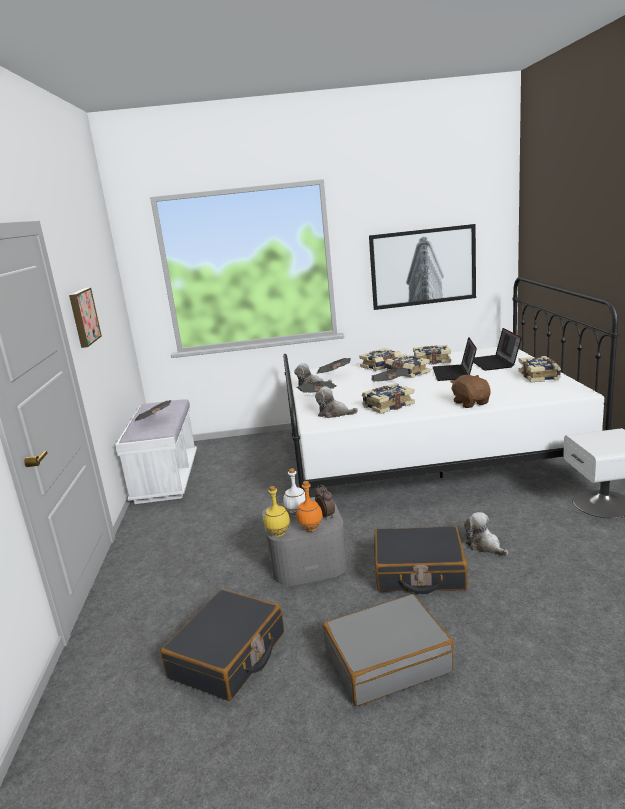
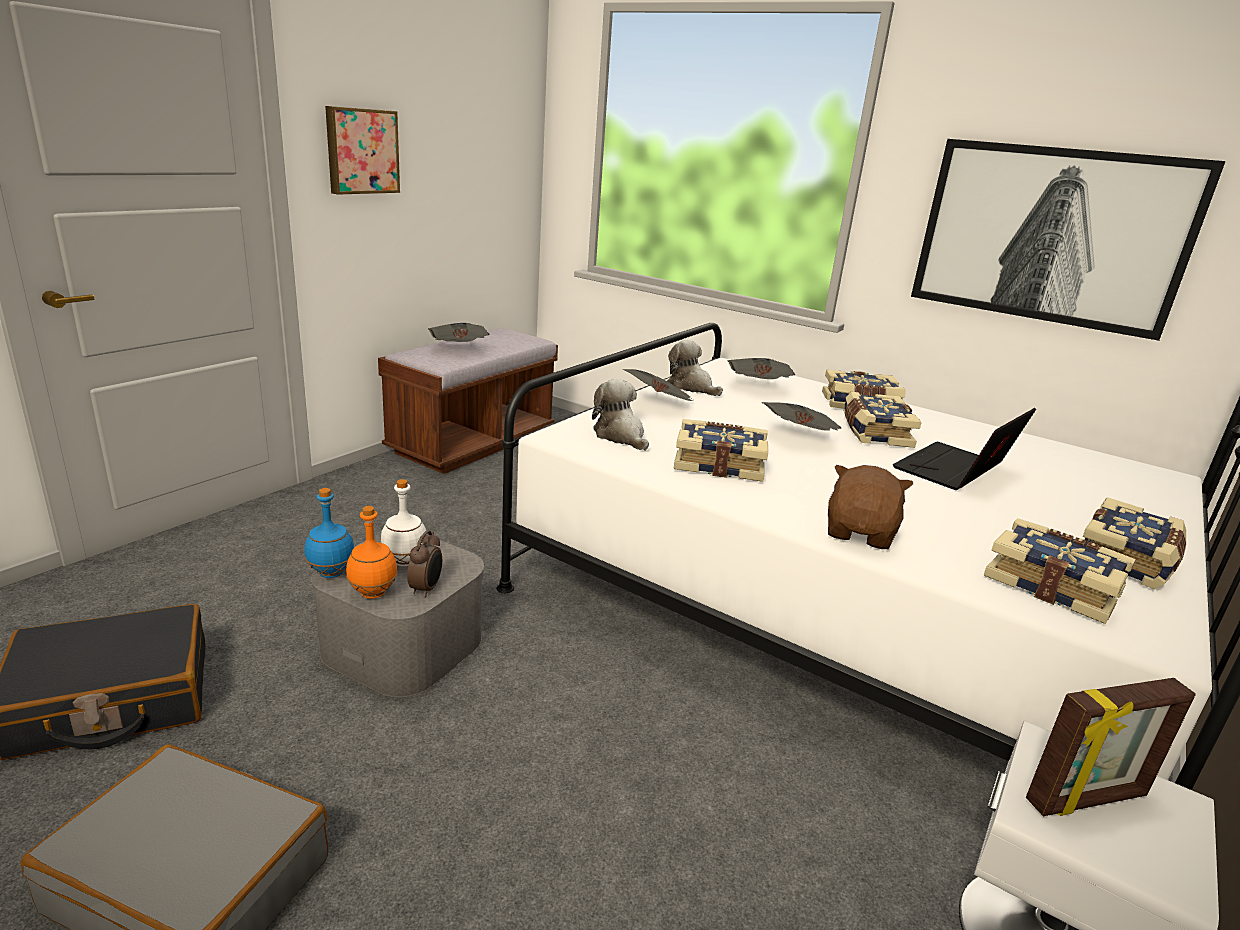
camera: 35 degrees right, 5 degrees up
white bench [116,399,197,504] -> brown bench [378,328,558,474]
yellow bottle [264,486,290,537] -> blue bottle [304,488,354,578]
black suitcase [374,526,468,594] -> none
book [413,345,451,365] -> book moved to [984,518,1136,624]
plush toy [464,512,508,556] -> none
laptop [473,328,522,371] -> none
none -> picture frame [1026,678,1196,816]

